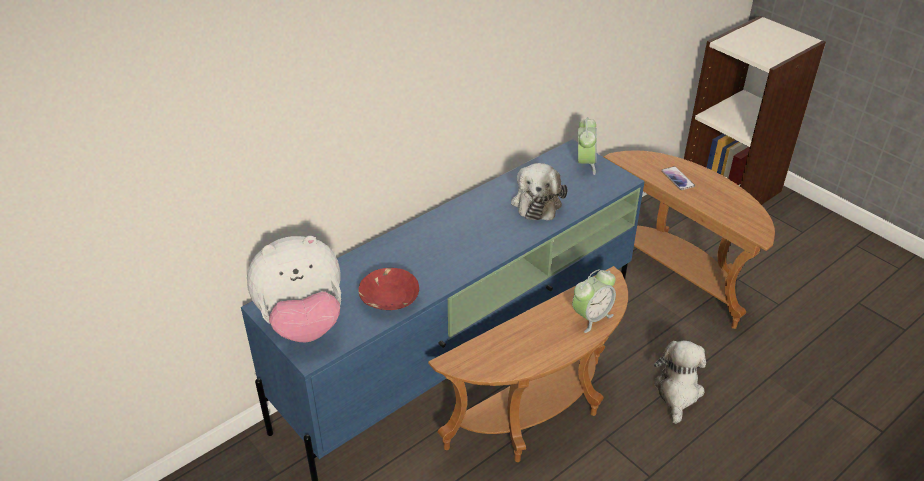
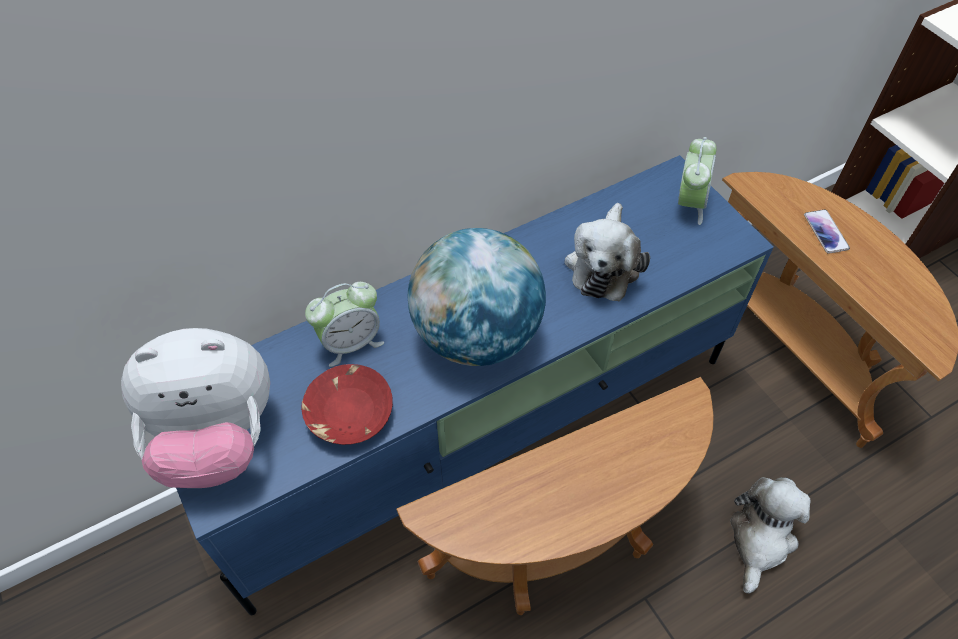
camera: 10 degrees right, 15 degrees up
alarm clock [572,269,616,333] -> alarm clock moved to [305,282,384,367]
none -> globe [408,228,546,366]

